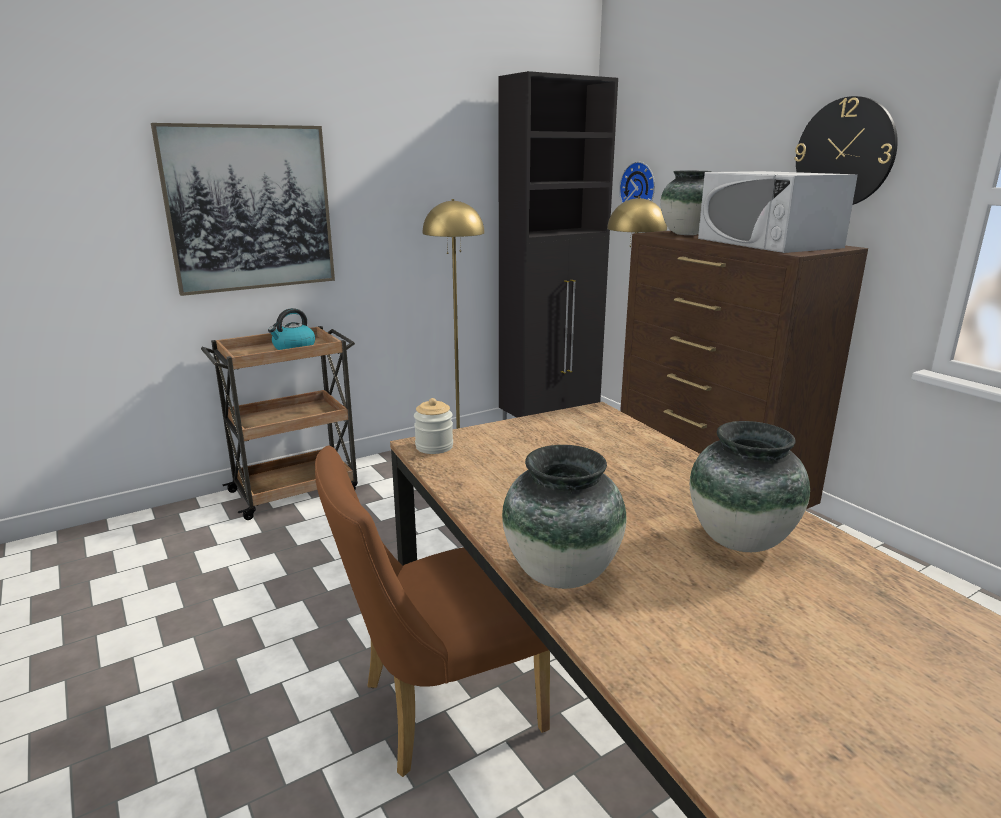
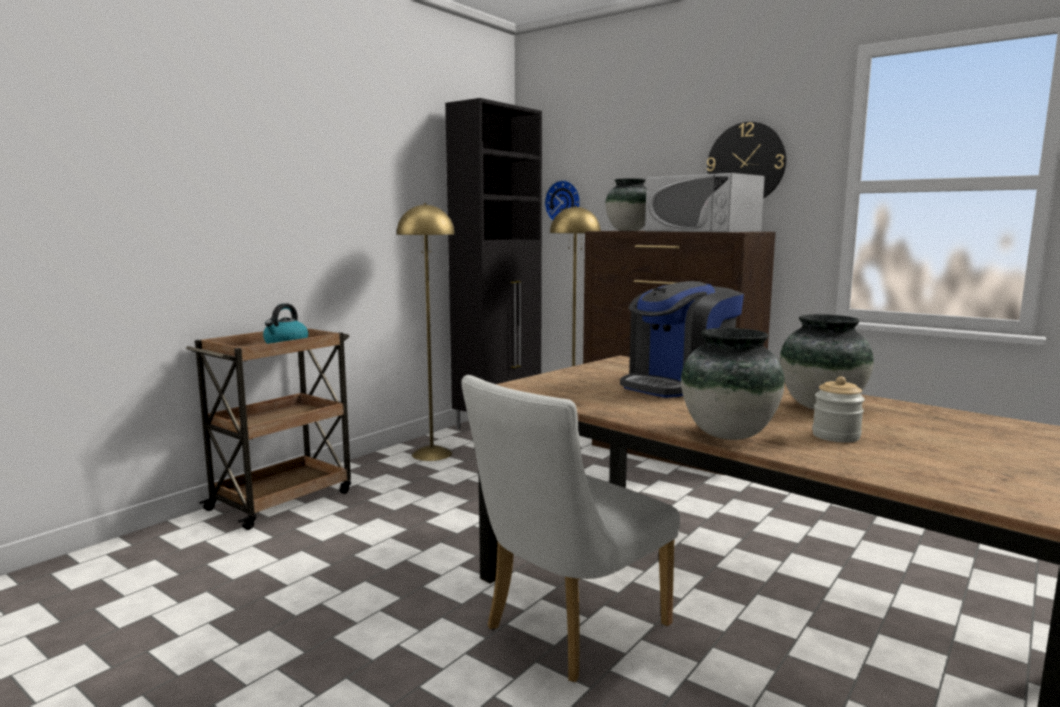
camera: 20 degrees left, 10 degrees down
picture [151,123,335,296] -> none
brown chair [315,446,550,777] -> white chair [461,375,680,682]
jar [414,398,453,454] -> jar moved to [812,376,865,442]
none -> coffee machine [620,281,744,398]

